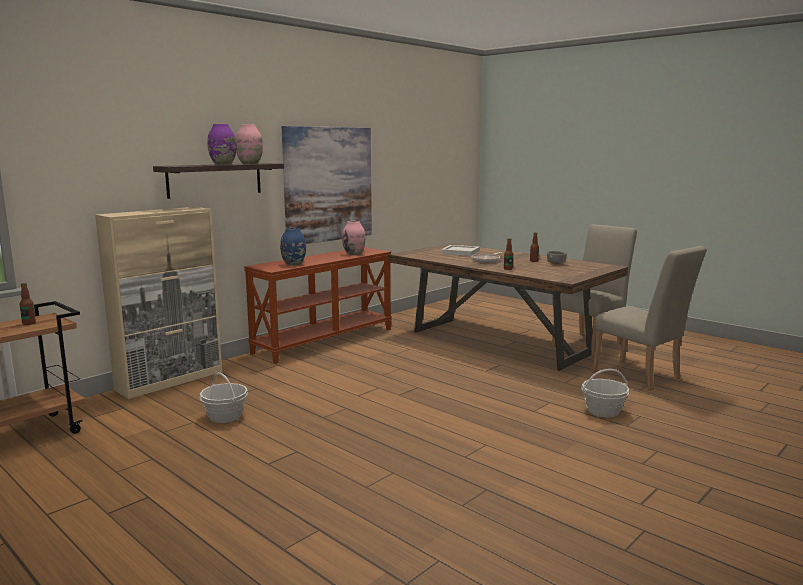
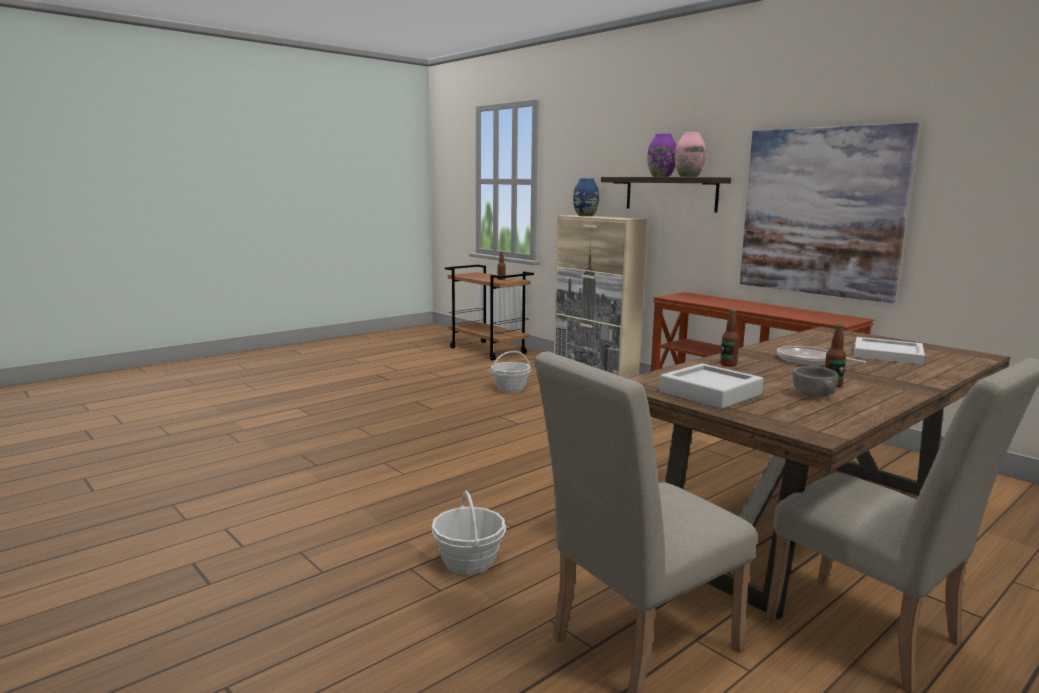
camera: 95 degrees right, 0 degrees up
blue vase [280,228,306,265] -> blue vase moved to [573,178,599,216]
pink vase [342,221,366,255] -> none
none -> grey tray [659,364,764,409]

